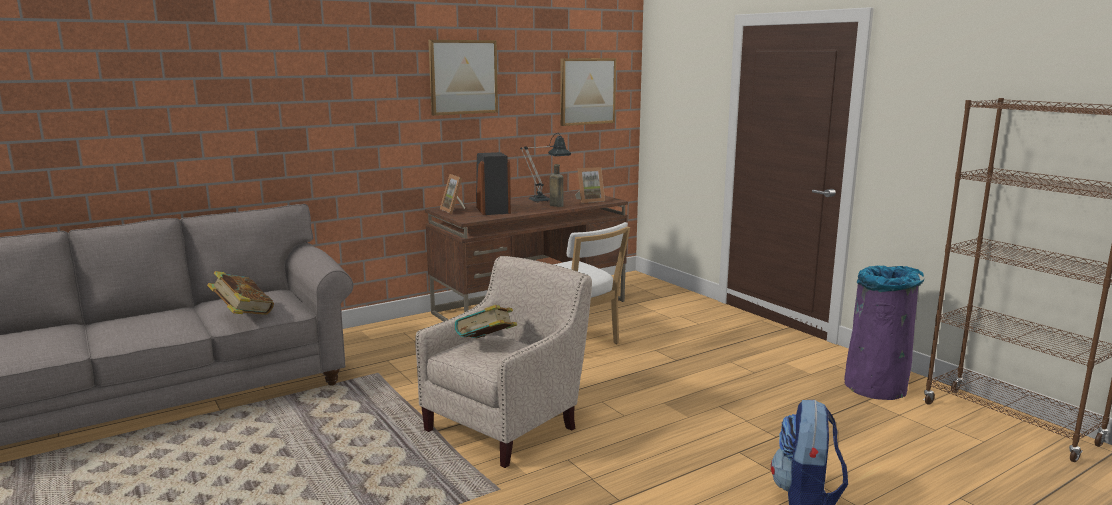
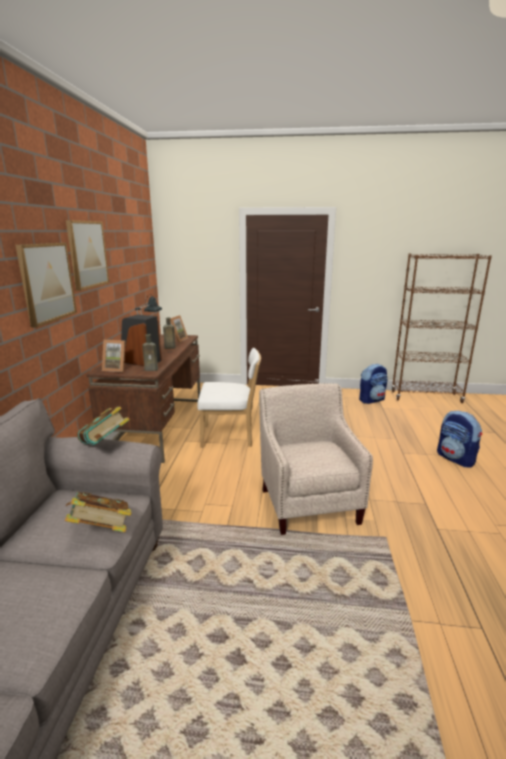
camera: 50 degrees left, 5 degrees up
book [455,305,517,338] -> book moved to [77,406,130,445]
picture [560,58,616,126] -> picture moved to [15,243,77,328]
purple trash can [844,266,924,400] -> backpack [359,364,388,404]
none -> brown bottle [142,334,158,371]

